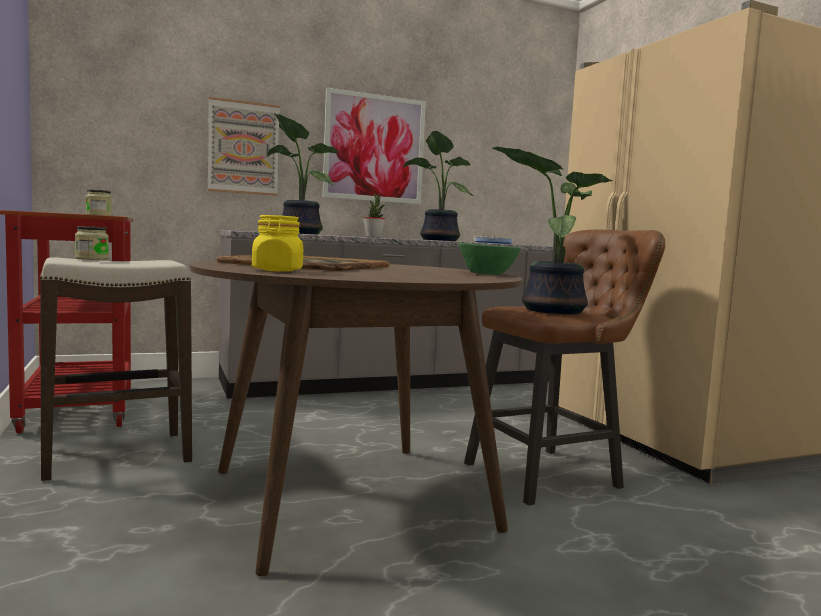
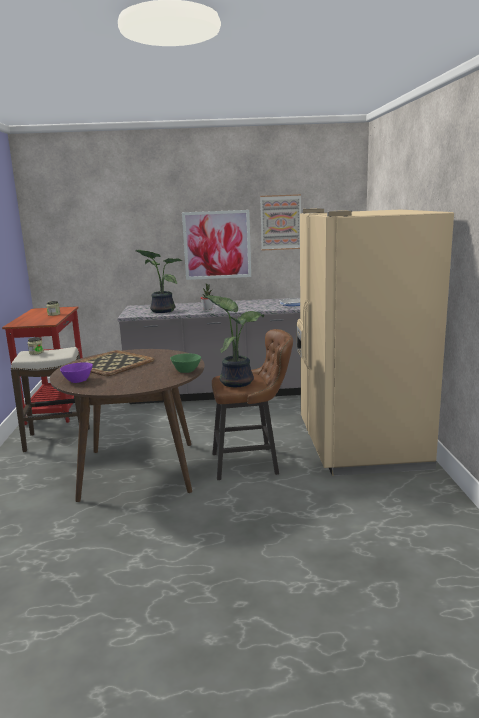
camera: 20 degrees right, 10 degrees up
picture [208,97,280,196] -> picture moved to [260,194,301,251]
yellow jar [252,215,303,272] -> purple bowl [60,362,93,383]
potted plant [403,131,473,241] -> none

